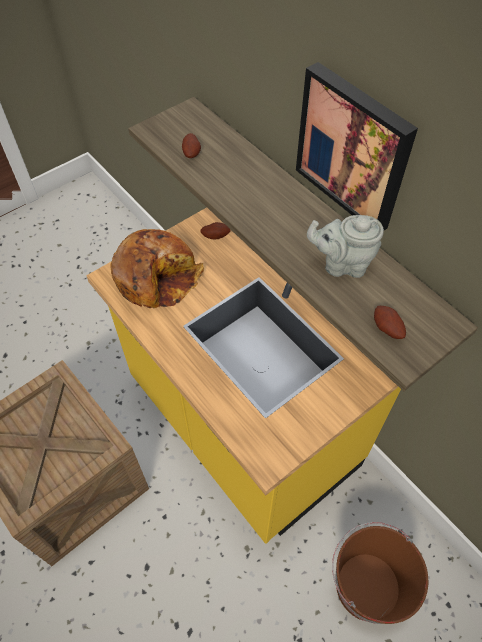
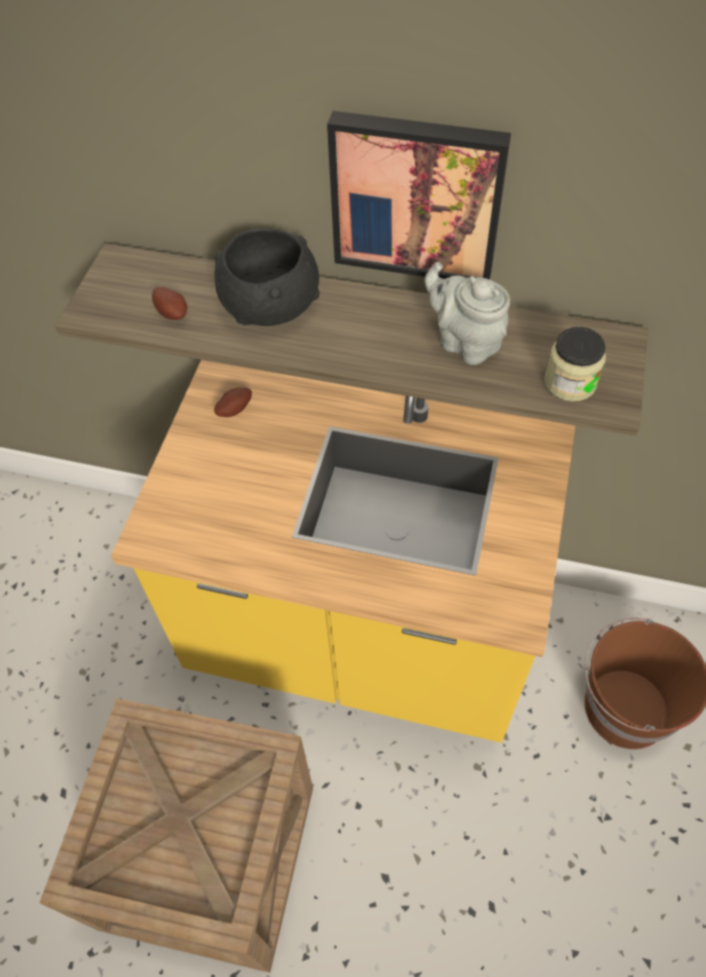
camera: 35 degrees left, 0 degrees up
bread [111,229,204,309] -> none
grey teapot [307,215,384,278] -> grey teapot turned 75 degrees clockwise [424,262,510,365]
potato [374,306,406,339] -> jar [544,327,606,402]
none -> black bowl [214,228,320,326]

